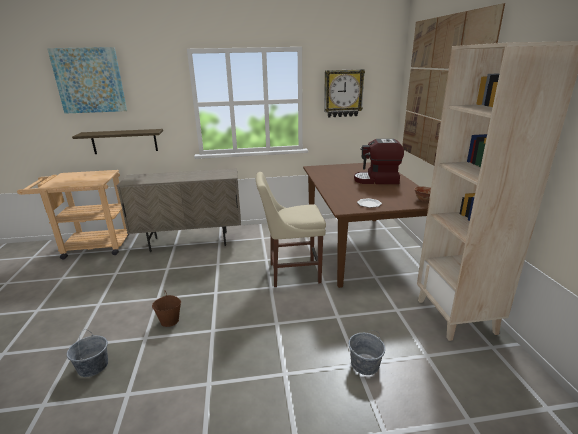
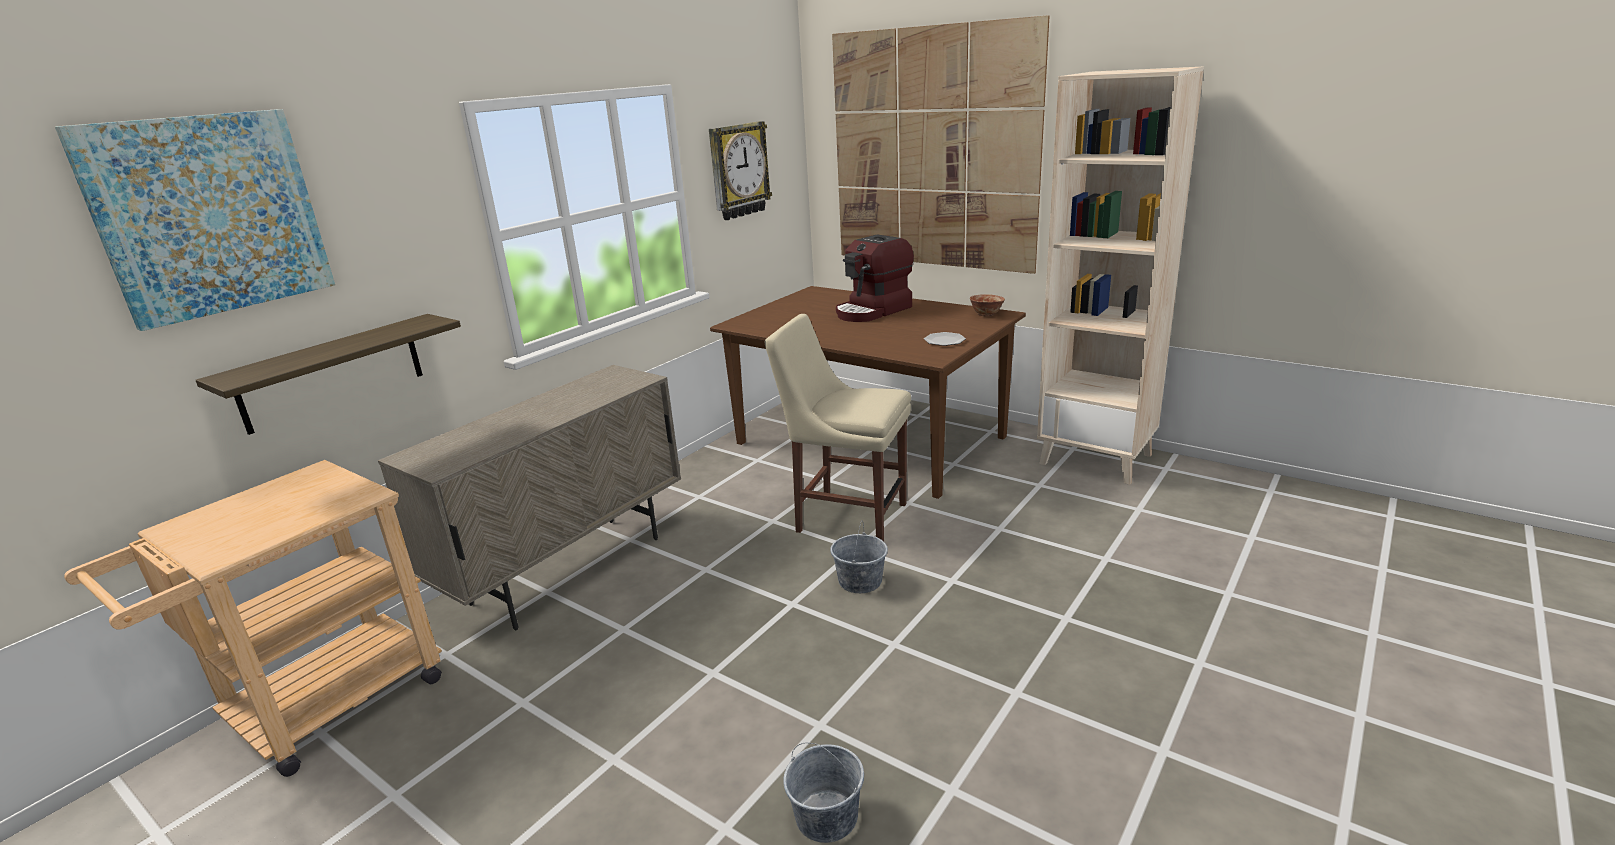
camera: 45 degrees left, 0 degrees up
brown bucket [152,289,181,327] -> none
beige chair [256,172,326,287] -> beige chair turned 75 degrees clockwise [765,314,911,541]
grey bucket [349,330,385,375] -> grey bucket moved to [830,521,888,593]

